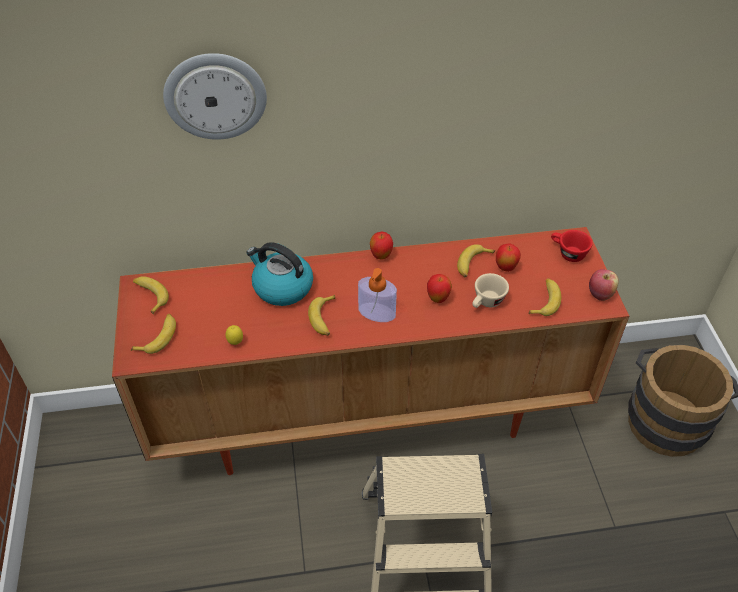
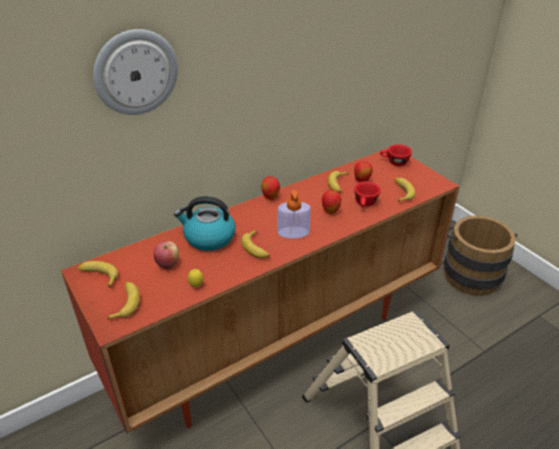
camera: 25 degrees left, 10 degrees down
beige cup [472,273,509,308] -> red cup [354,182,381,207]
apple [589,269,619,301] -> apple moved to [154,241,179,269]

